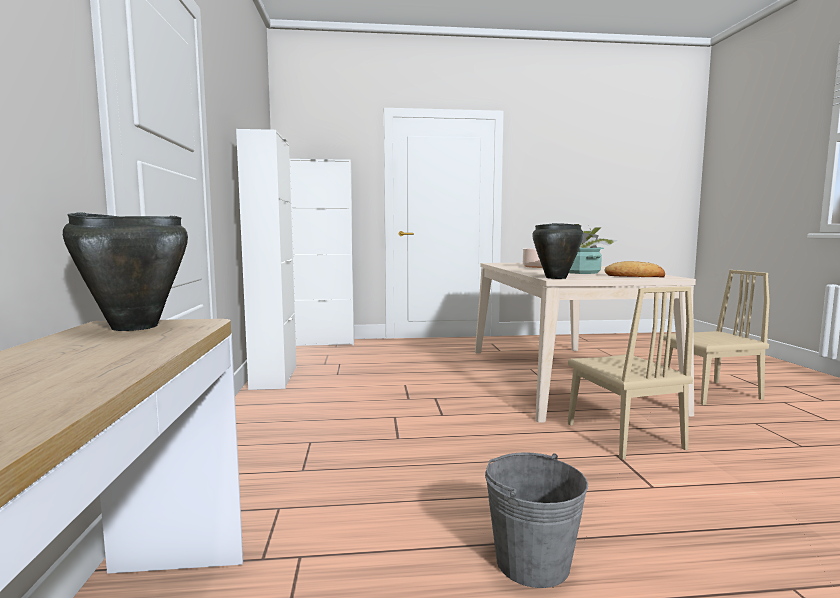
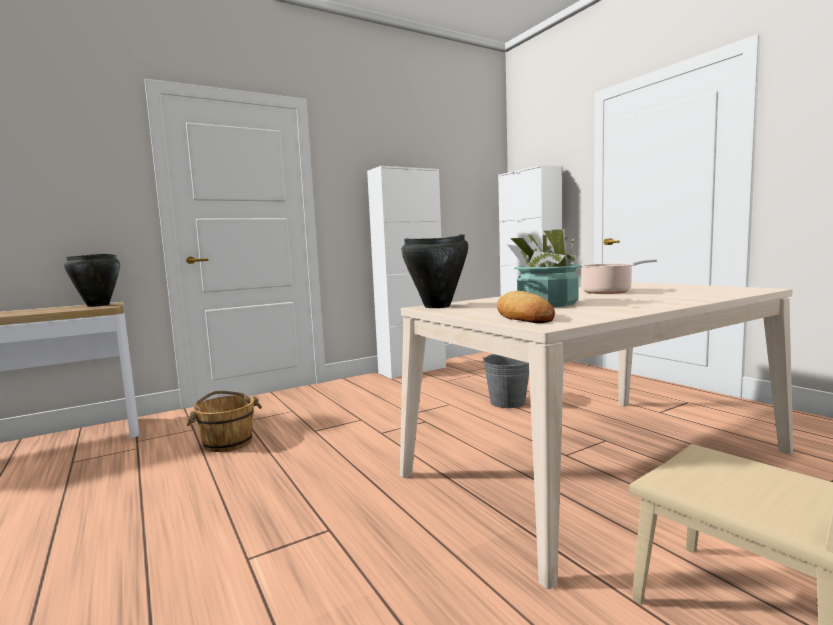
camera: 65 degrees right, 0 degrees up
grey bucket [485,452,588,588] -> grey bucket moved to [482,354,529,408]
beige chair [568,286,693,460] -> none
none -> brown bucket [187,391,262,452]

